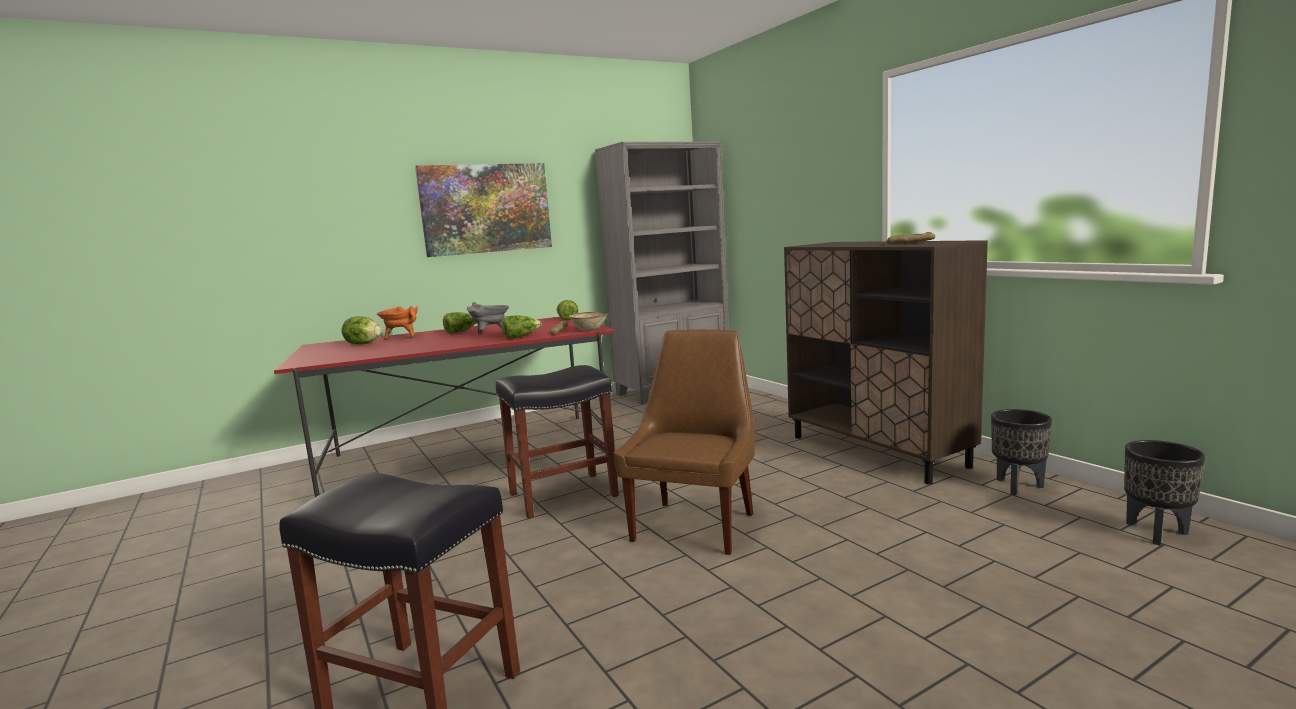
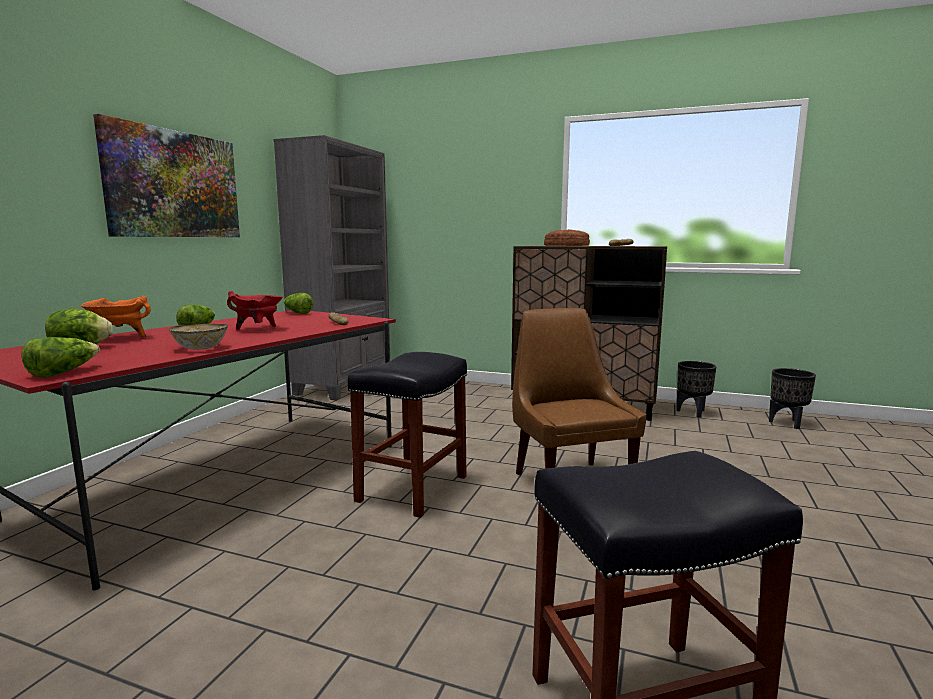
camera: 40 degrees left, 0 degrees up
grey cooking pot [467,302,509,334] -> red cooking pot [227,291,283,330]
lettuce [502,316,542,339] -> lettuce moved to [21,337,100,378]
bowl [569,312,607,331] -> bowl moved to [169,324,228,350]
none -> bread [544,229,590,246]

